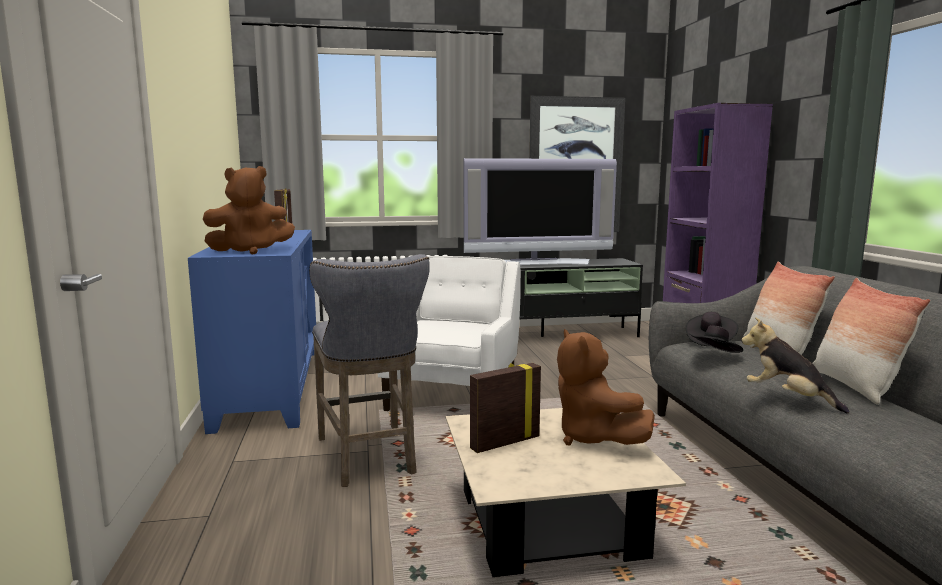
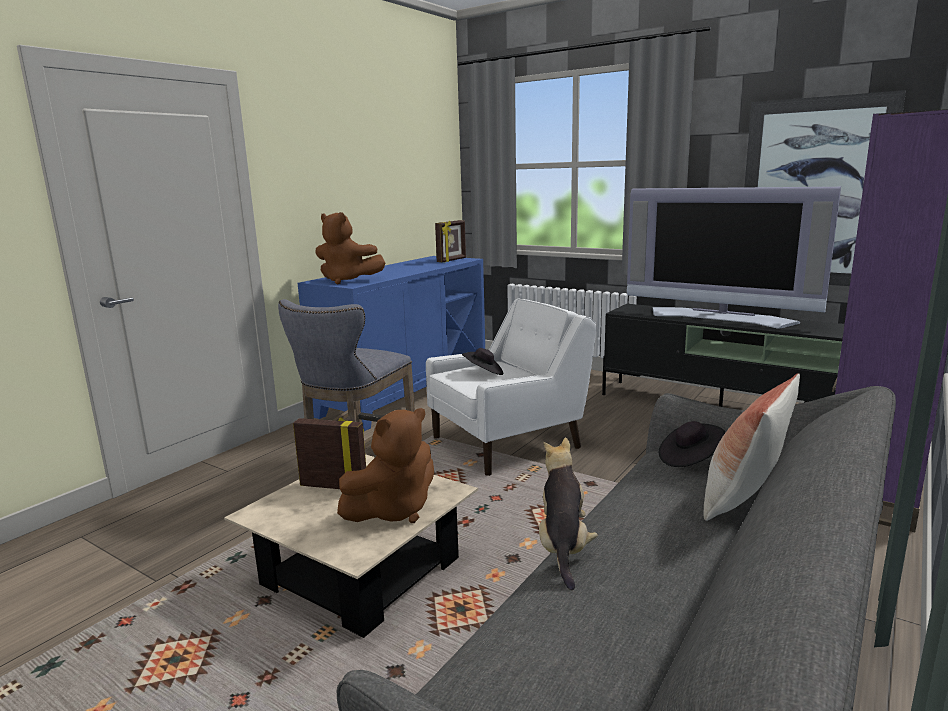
camera: 45 degrees right, 5 degrees up
brown plush toy [557,329,655,445] -> brown plush toy turned 150 degrees counterclockwise [337,408,434,523]
black hat [688,325,743,353] -> black hat moved to [462,348,503,375]
pillow [812,278,930,405] -> none

